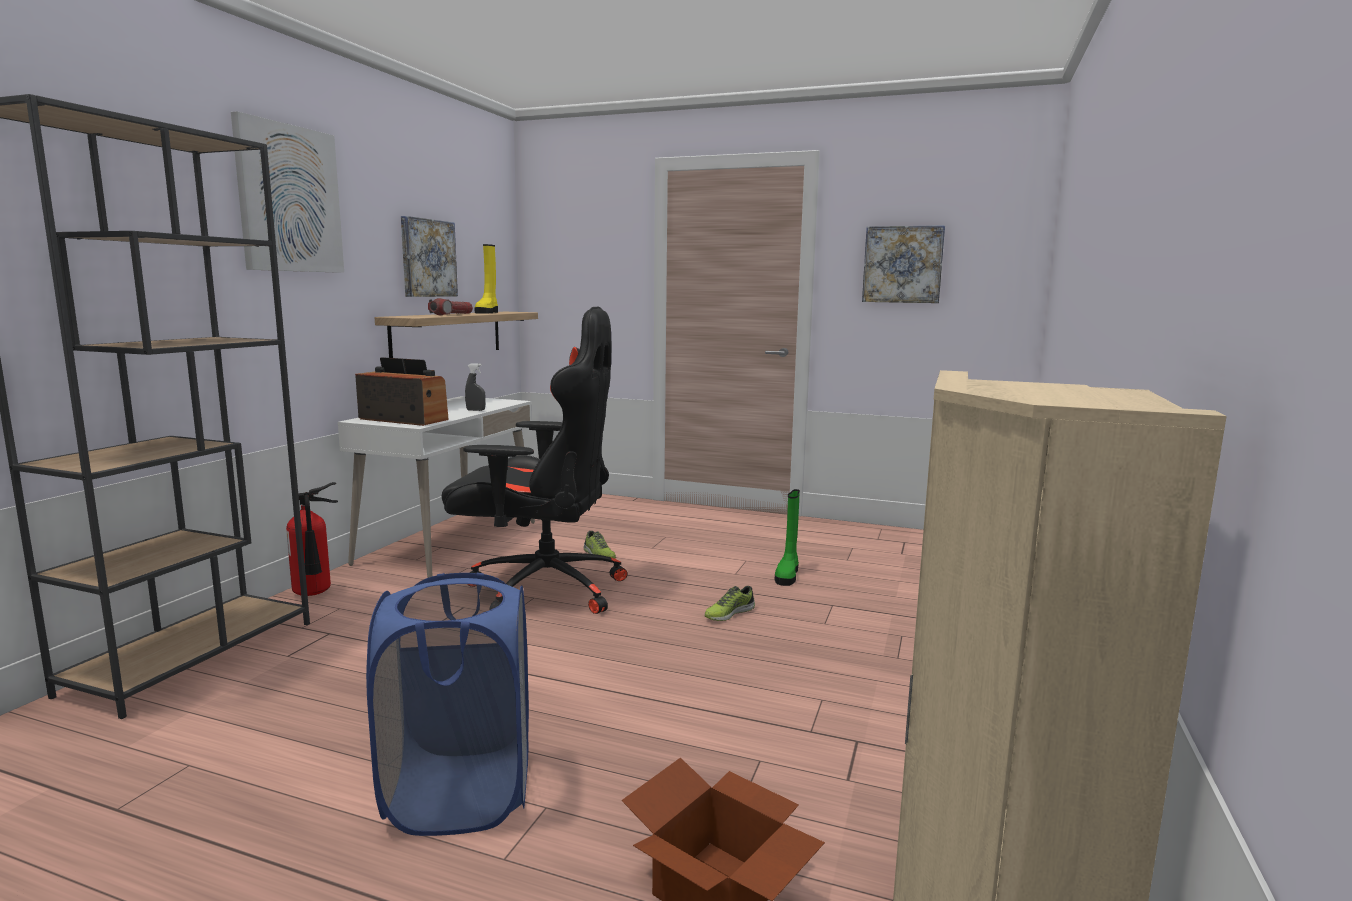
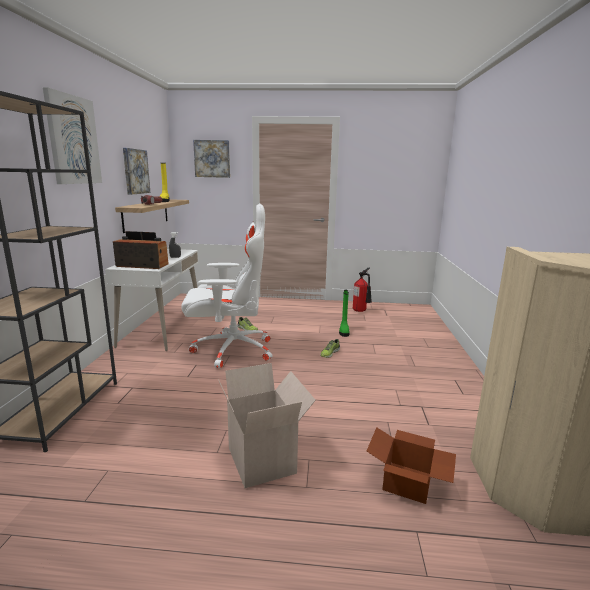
camera: 15 degrees left, 5 degrees up
fire extinguisher [286,482,338,596] -> fire extinguisher moved to [353,268,372,312]
blue laundry basket [366,573,529,836] -> cardboard box [218,363,316,488]
black office chair [442,307,627,614] -> white office chair [181,203,272,368]
picture [862,225,945,303] -> picture moved to [193,140,230,178]

